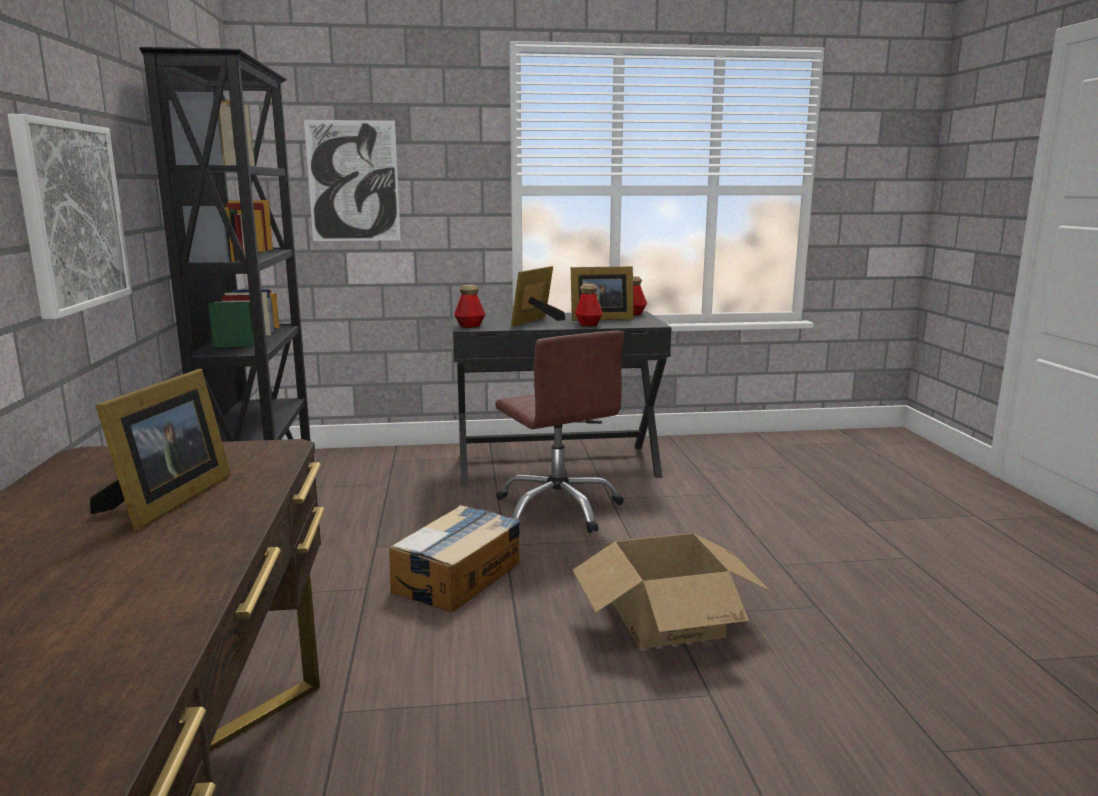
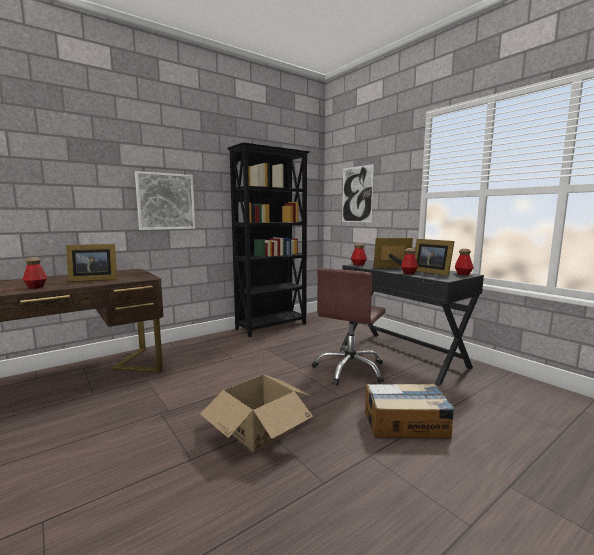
camera: 60 degrees right, 5 degrees down
cardboard box [389,505,520,612] -> cardboard box moved to [365,384,455,438]
none -> bottle [22,257,47,288]

